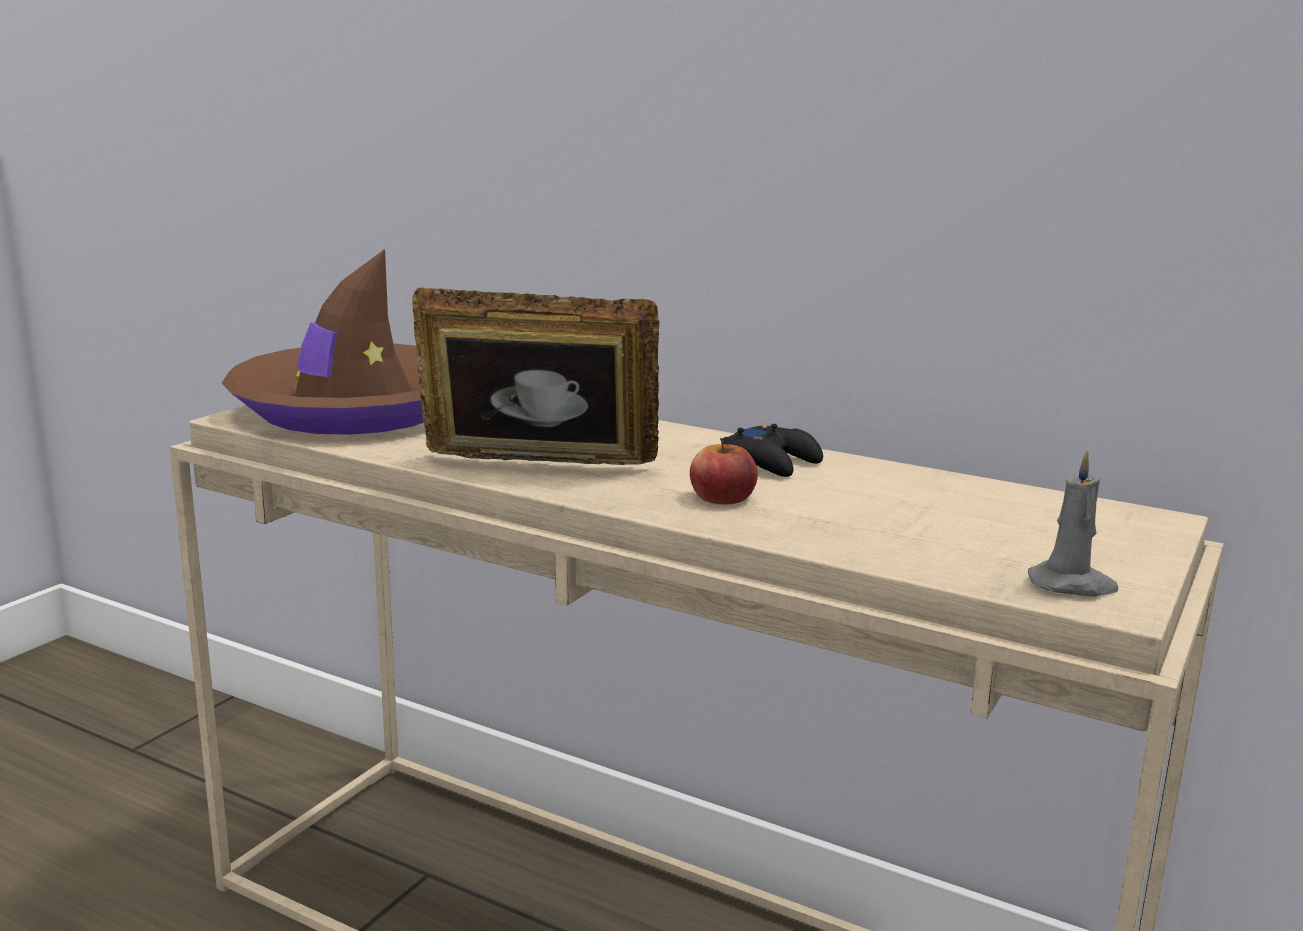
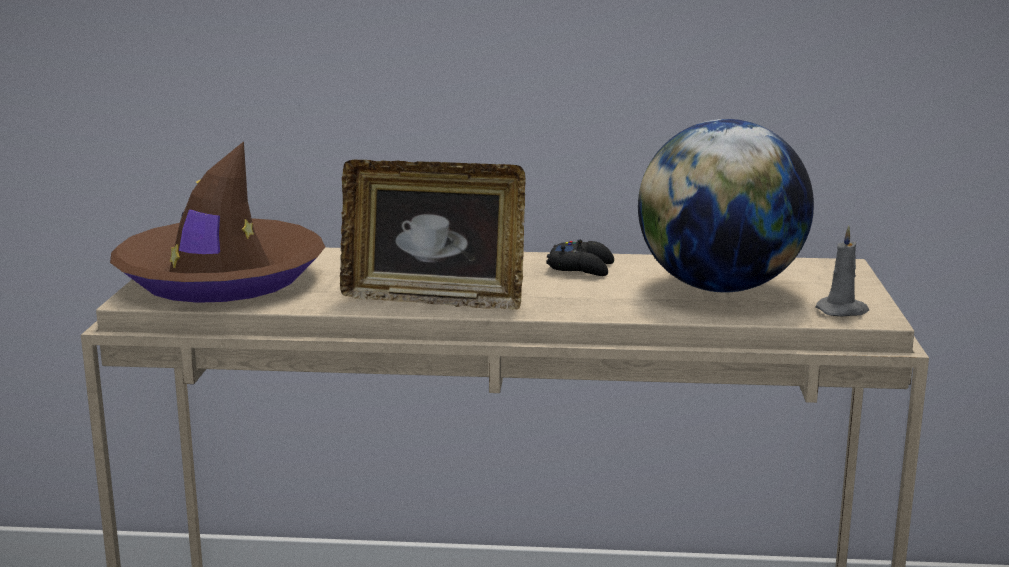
camera: 25 degrees left, 0 degrees up
picture frame [412,288,659,465] -> picture frame turned 150 degrees counterclockwise [340,160,526,310]
apple [690,438,758,504] -> none
none -> globe [638,119,814,293]

